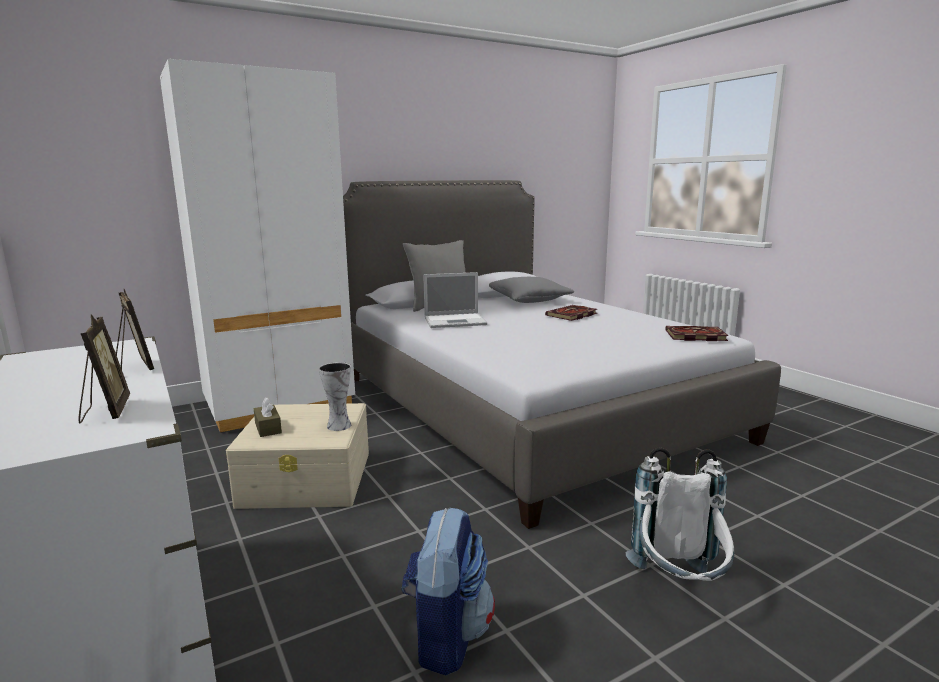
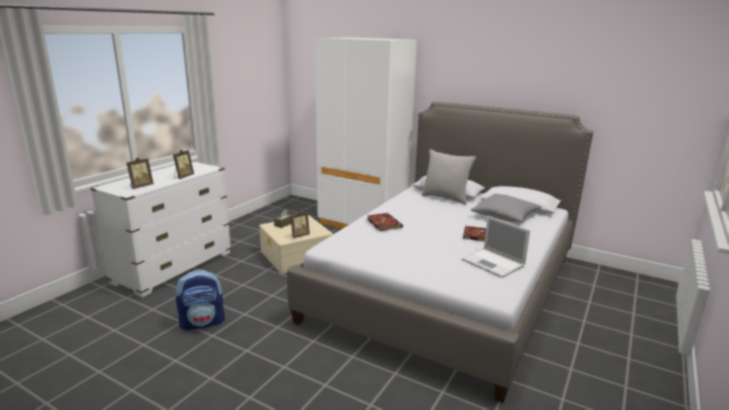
camera: 60 degrees right, 5 degrees up
vase [319,362,351,431] -> picture frame [290,212,310,238]
laptop [423,272,487,328] -> laptop moved to [462,216,530,278]
white backpack [625,447,734,581] -> none
book [665,326,729,341] -> book moved to [367,213,403,231]

